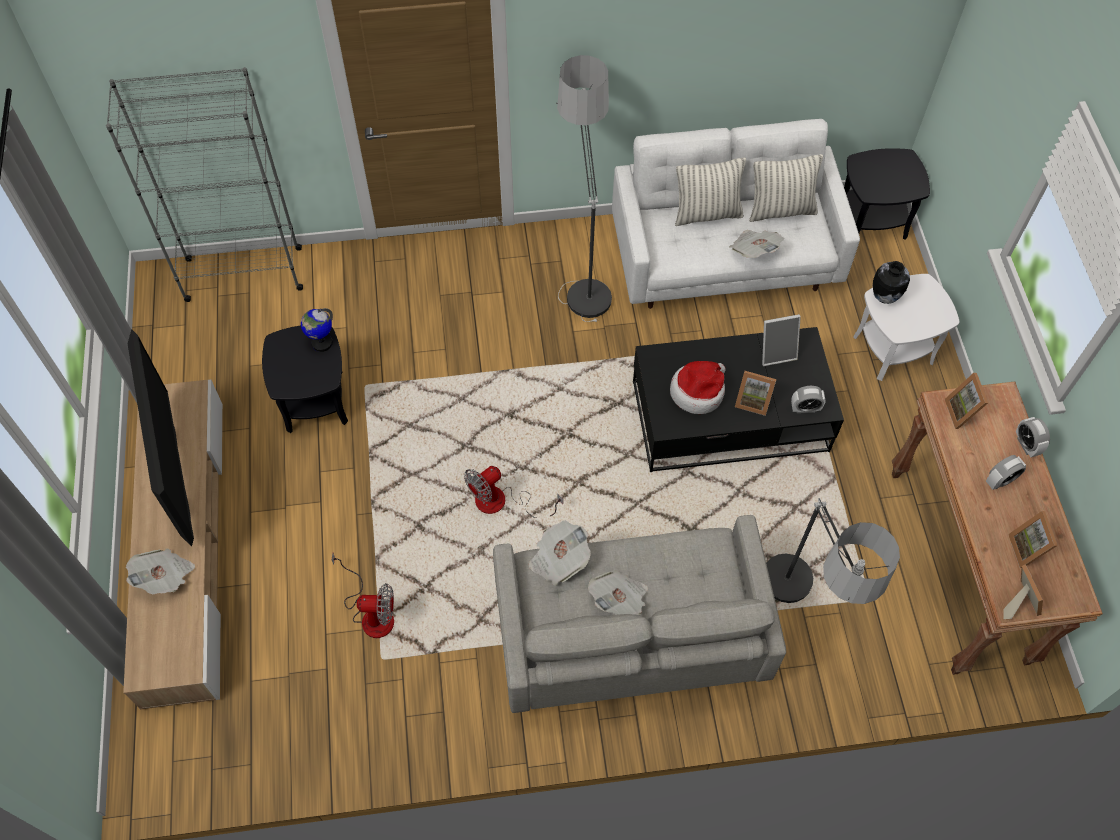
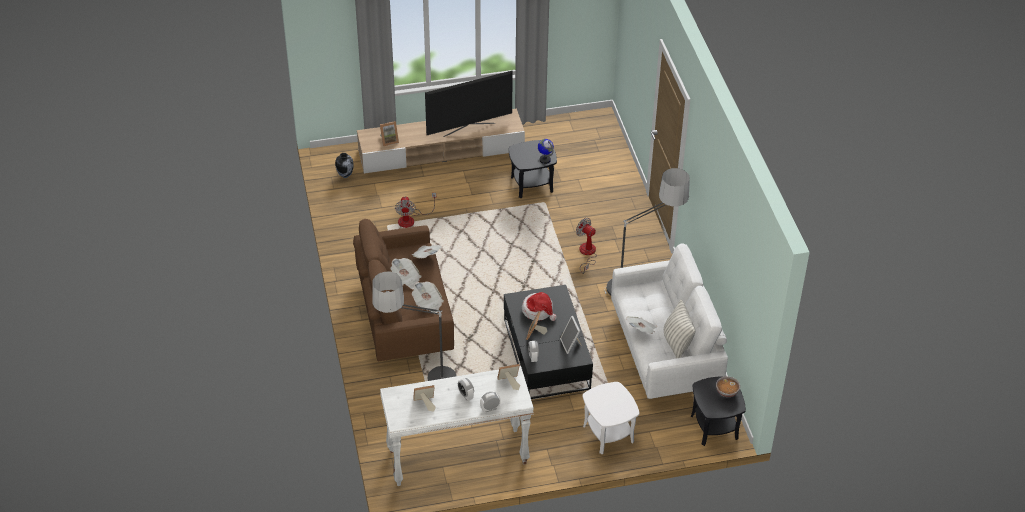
camera: 85 degrees right, 15 degrees down
grey bookcase [106,67,303,302] -> none
newspaper [126,548,195,594] -> newspaper moved to [412,282,444,313]
fan [464,466,563,518] -> fan moved to [576,218,597,274]
grey sofa [493,515,786,713] -> brown sofa [353,219,454,361]
pillow [675,158,746,226] -> none
vase [873,261,910,304] -> vase moved to [335,153,354,178]
brown console table [892,382,1103,675] -> white console table [380,366,534,486]
picture frame [1003,565,1043,619] -> picture frame moved to [380,121,399,146]
none -> bowl [716,376,740,397]

